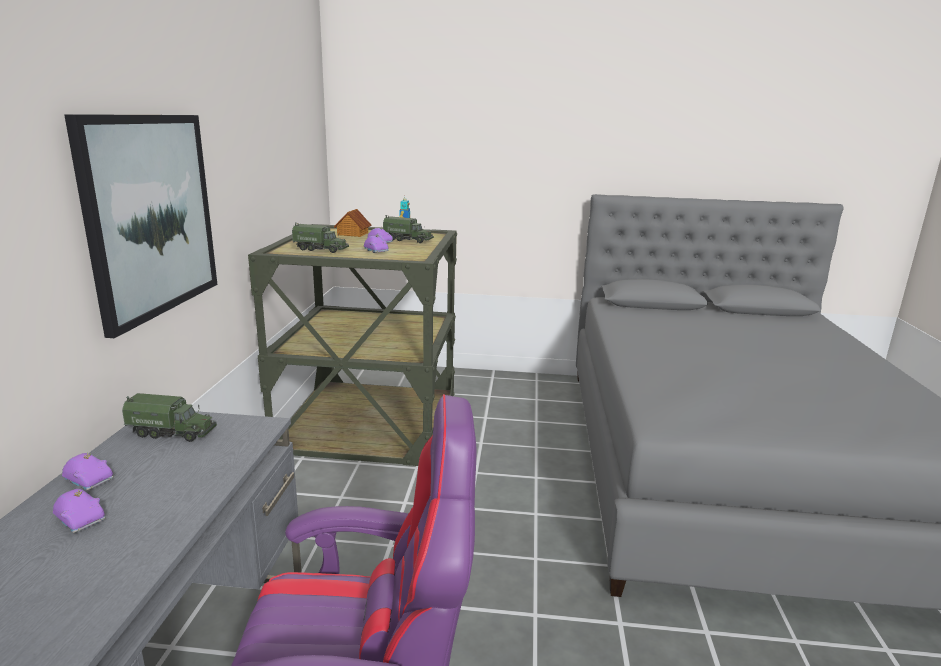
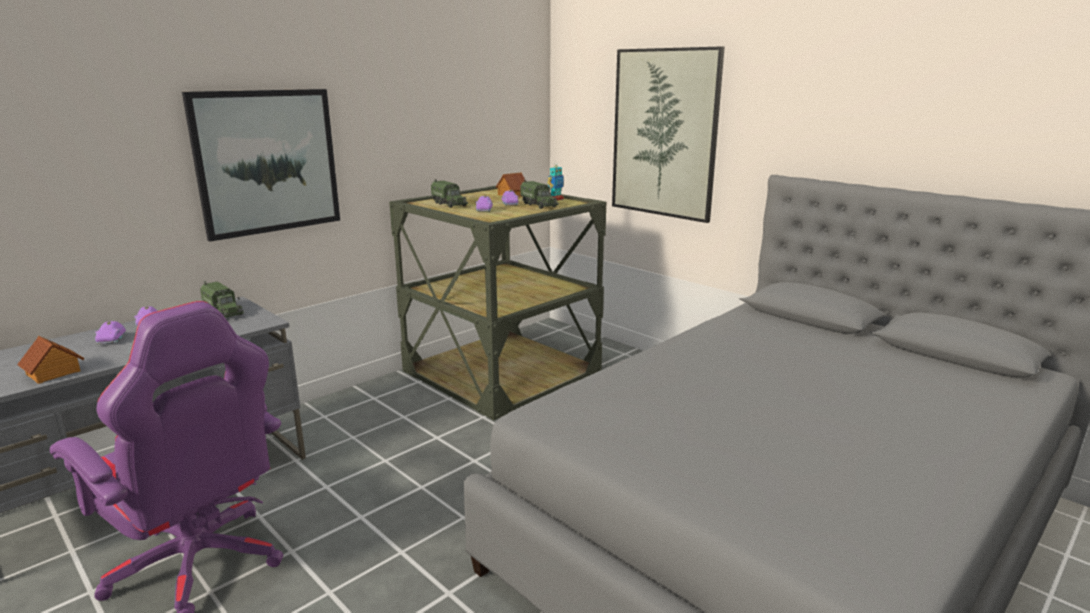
camera: 40 degrees right, 0 degrees up
none -> toy house [17,336,85,384]
none -> picture [612,47,725,223]

